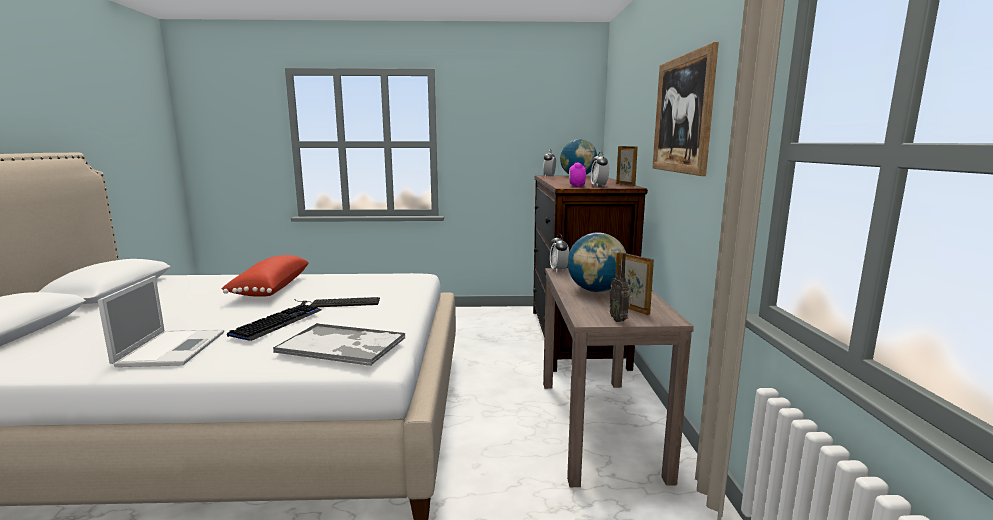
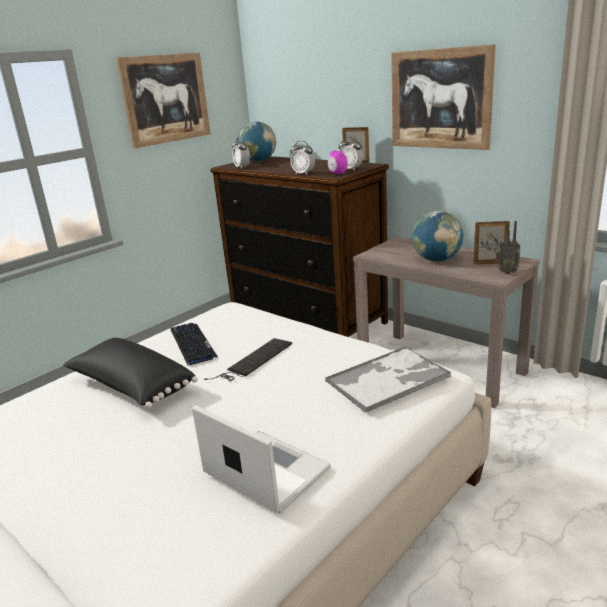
camera: 45 degrees left, 10 degrees up
red pillow [221,255,309,297] -> black pillow [63,338,198,408]
keyboard [227,304,321,341] -> keyboard moved to [171,323,218,366]
alarm clock [550,234,569,273] -> alarm clock moved to [290,141,315,175]
none -> picture [116,53,210,148]

